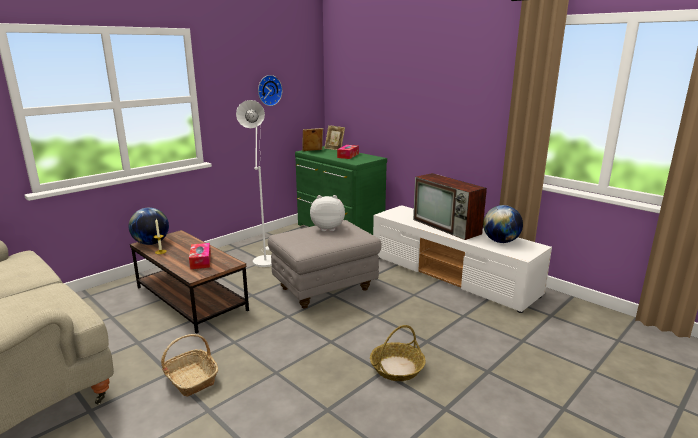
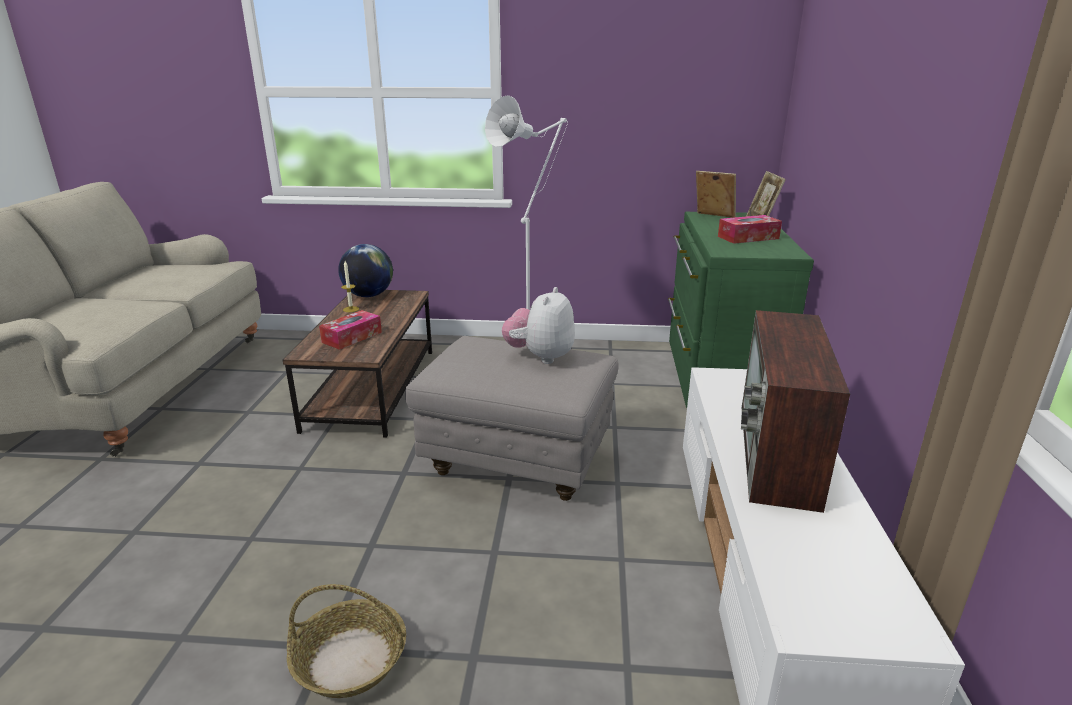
camera: 50 degrees right, 5 degrees up
basket [161,334,218,396] -> none
wall clock [258,75,282,106] -> none
plush toy [310,195,345,231] -> plush toy turned 120 degrees counterclockwise [502,287,575,364]
globe [483,205,523,243] -> none

